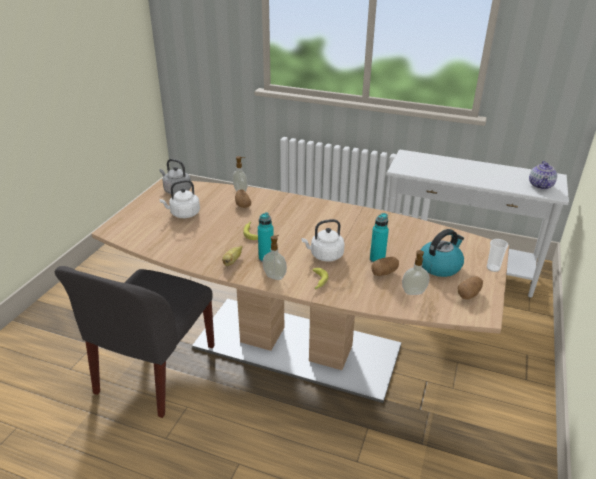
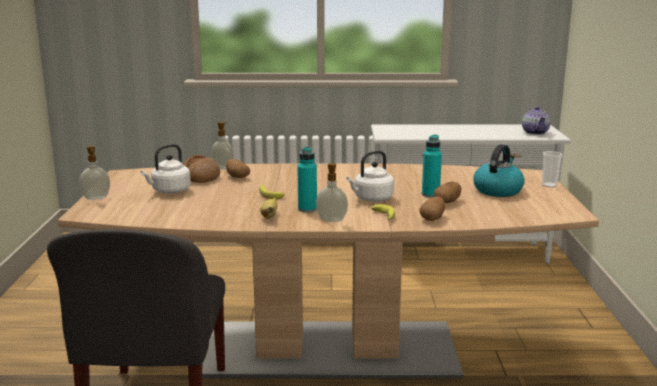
camera: 20 degrees left, 15 degrees down
grey kettle [159,159,191,194] -> none
soap dispenser [402,250,429,295] -> soap dispenser moved to [79,146,110,200]
potato [458,276,483,300] -> potato moved to [420,197,445,221]
none -> bread [183,155,220,183]

